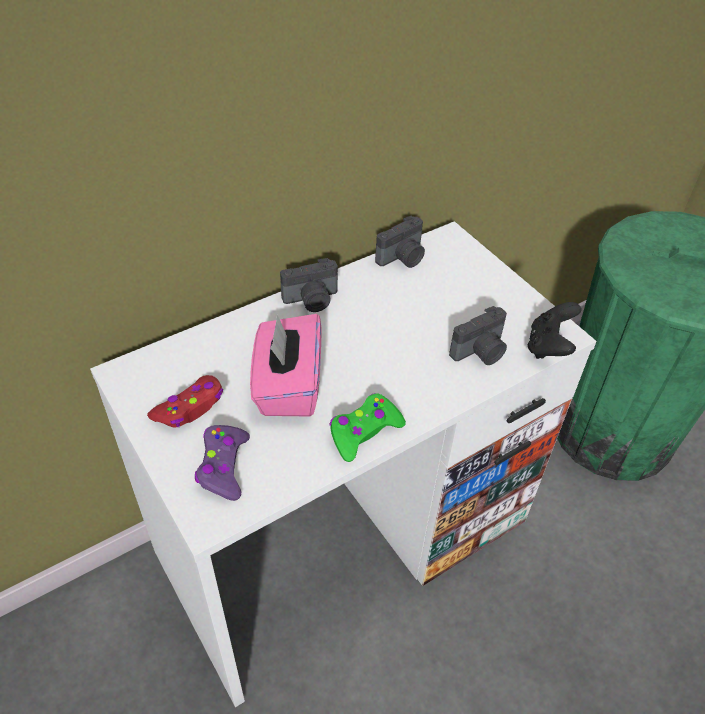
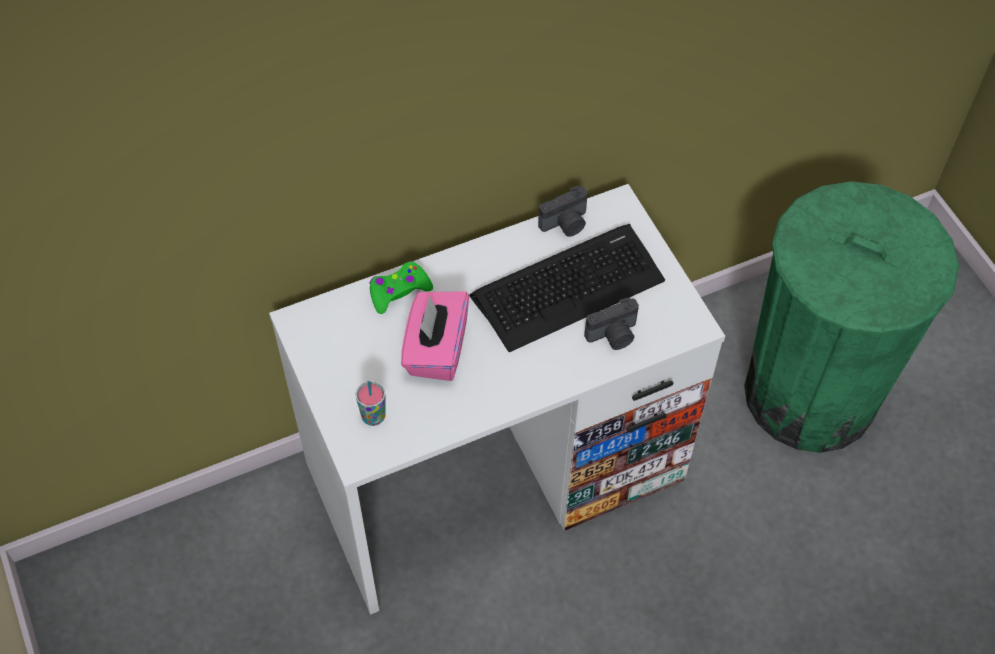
camera: 10 degrees right, 10 degrees up
red game controller [147,375,223,427] -> none
purple game controller [195,425,250,501] -> cup [356,381,386,426]
camera [280,258,338,312] -> none
green game controller [329,393,406,462] -> green game controller moved to [369,261,433,314]
black game controller [528,302,581,359] -> none
none -> keyboard [469,224,665,352]

